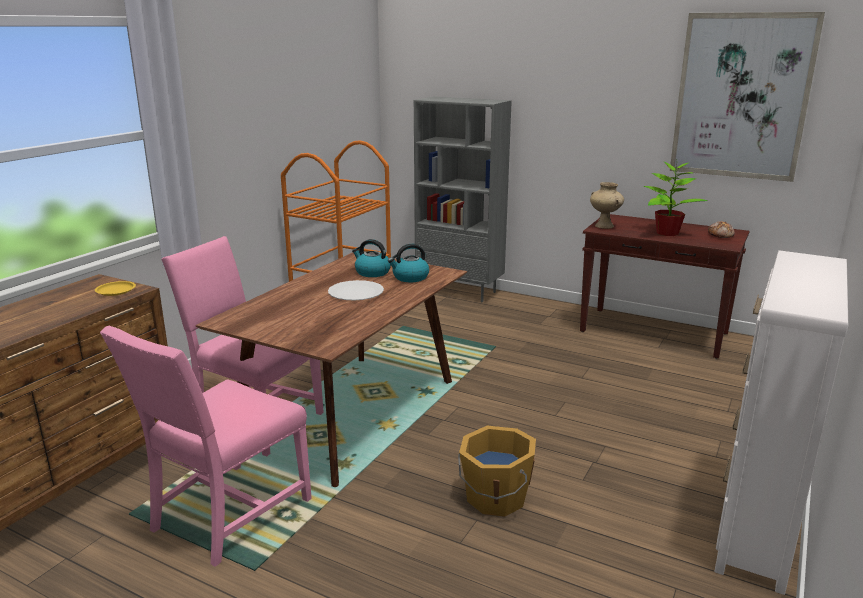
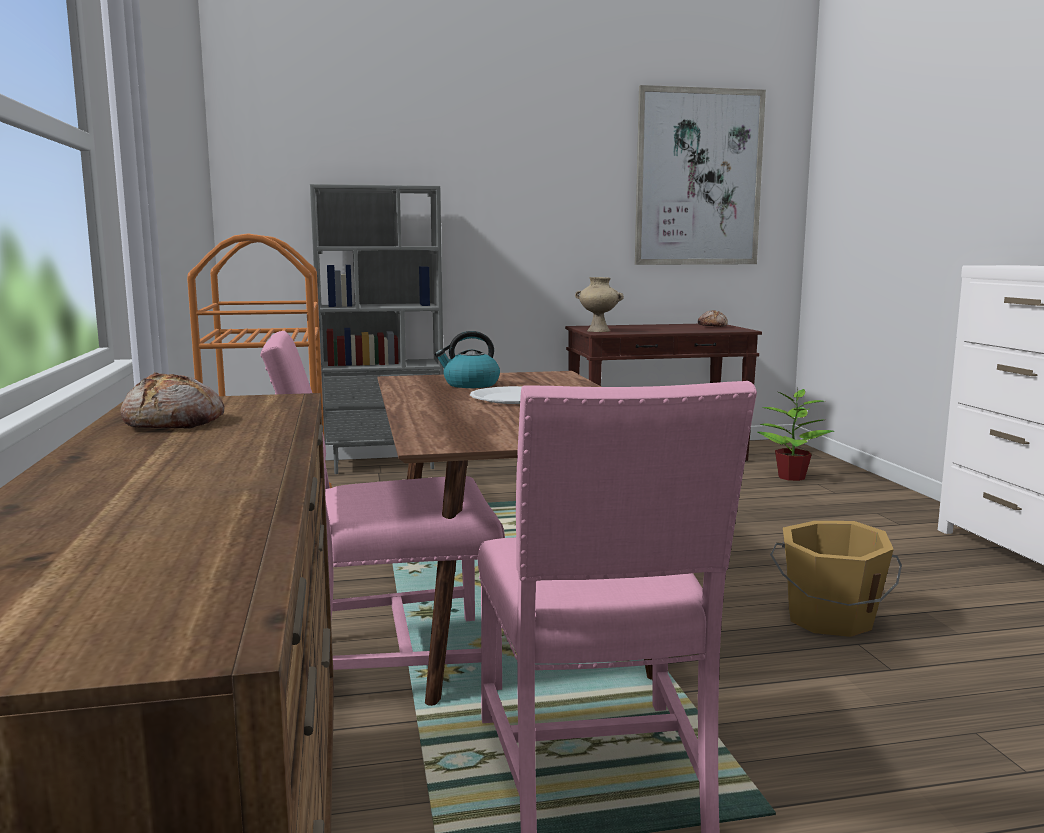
camera: 40 degrees left, 10 degrees down
yellow plate [95,281,136,296] -> none
kettle [388,244,429,282] -> none
potted plant [644,159,707,236] -> potted plant moved to [758,388,834,481]
none -> bread [121,372,224,429]

